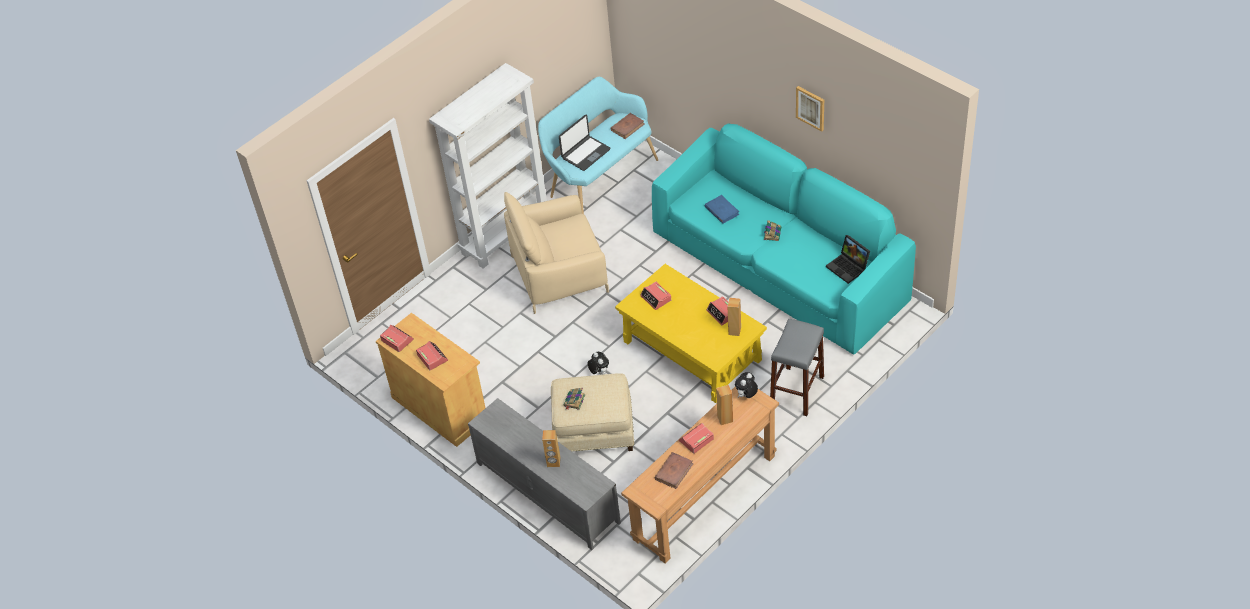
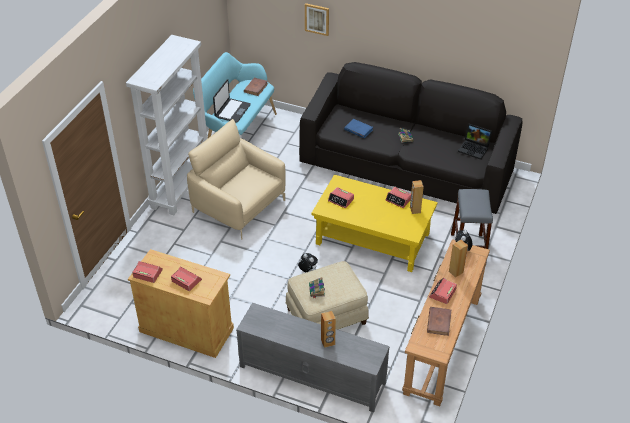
camera: 25 degrees left, 5 degrees down
beige armchair [504,192,609,314] -> beige armchair turned 75 degrees clockwise [187,119,285,239]
turquoise sofa [652,124,916,355] -> black sofa [299,62,523,214]
picture [796,86,824,132] -> picture moved to [305,3,329,36]

